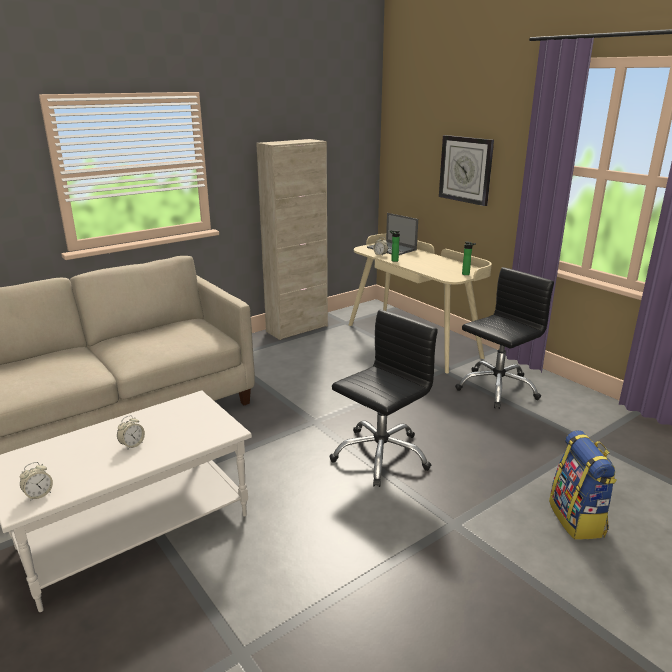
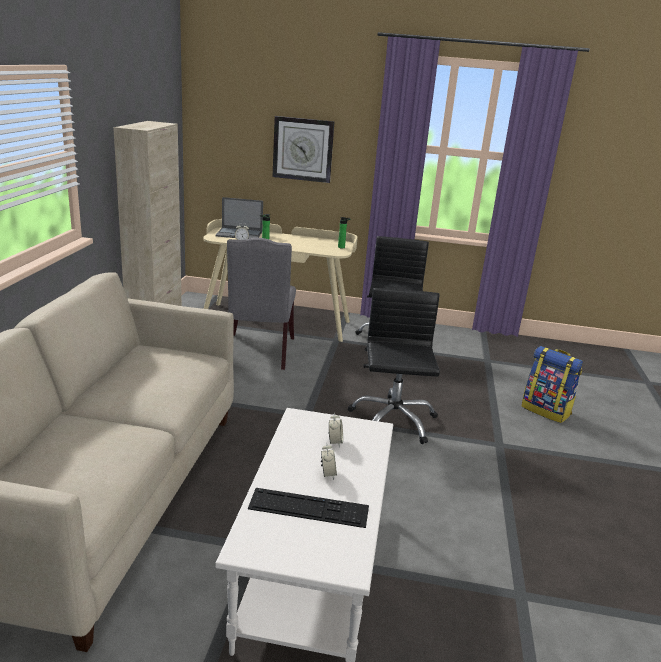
camera: 45 degrees left, 0 degrees up
alarm clock [20,462,53,501] -> alarm clock moved to [328,413,343,447]
none -> grey chair [227,238,296,370]
none -> keyboard [248,488,369,528]

